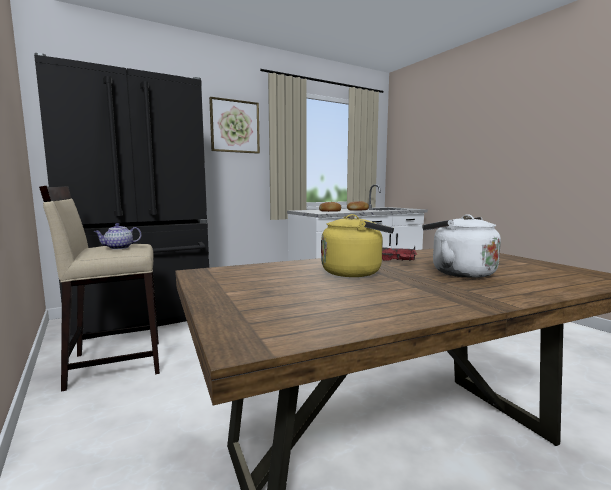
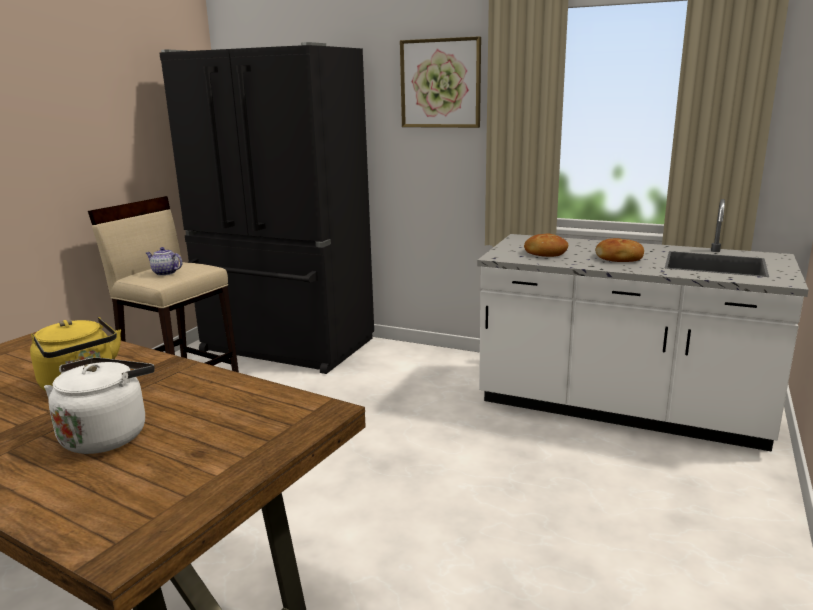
camera: 55 degrees right, 10 degrees up
red tray [382,246,417,261] -> none

